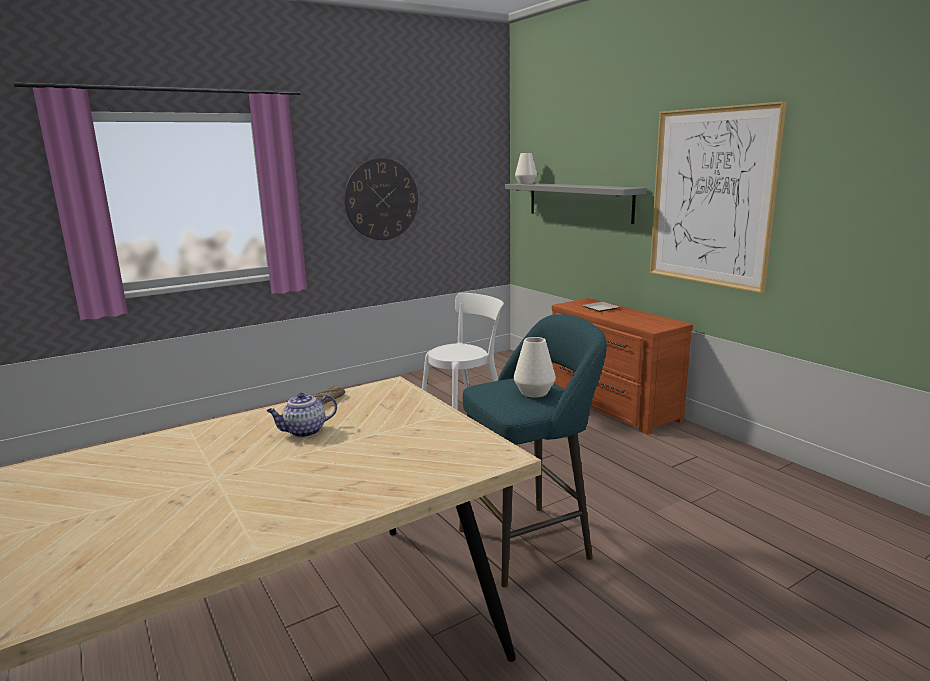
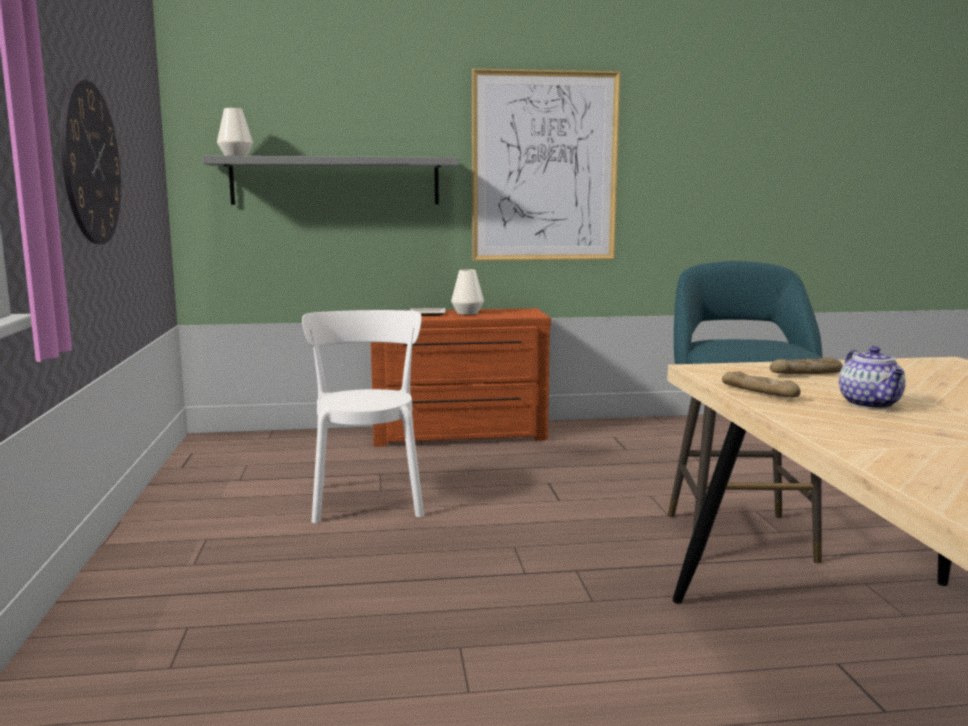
camera: 65 degrees left, 5 degrees down
white vase [513,337,556,398] -> white vase moved to [451,269,484,315]
none -> bread [770,357,843,374]

